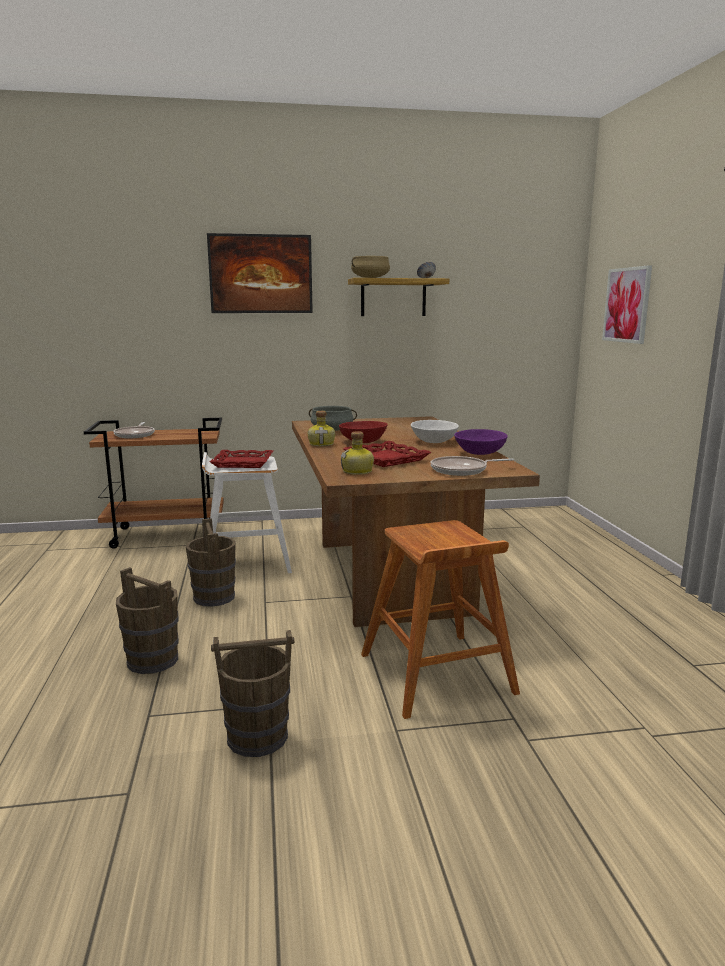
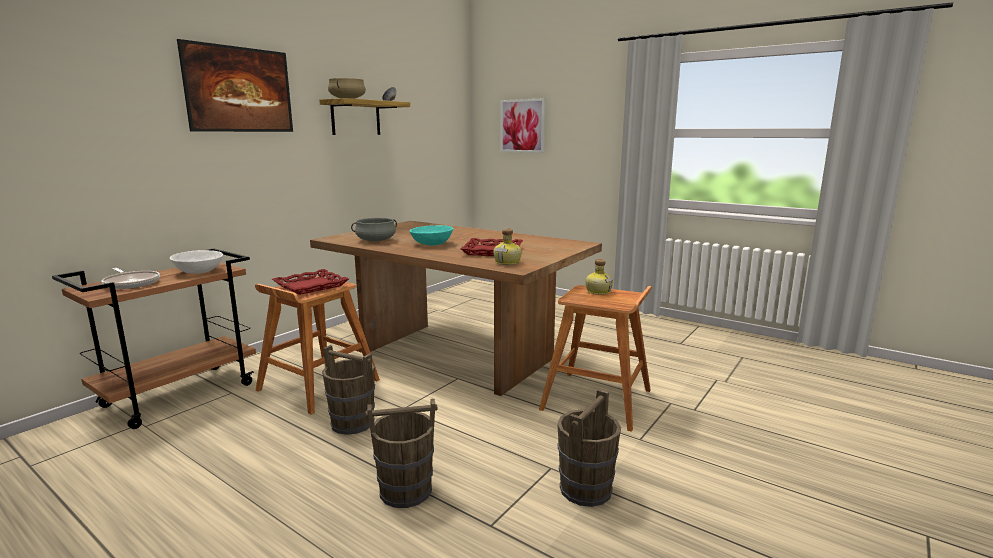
camera: 45 degrees left, 0 degrees up
white stool [202,452,292,573] -> brown stool [255,276,380,415]
bottle [308,411,335,446] -> bottle moved to [585,259,613,295]
red bowl [339,421,388,443] -> turquoise bowl [410,225,453,245]
white bowl [411,420,459,443] -> white bowl moved to [170,250,223,274]
frying pan [431,456,514,476] -> none
purple bowl [454,429,508,455] -> none

